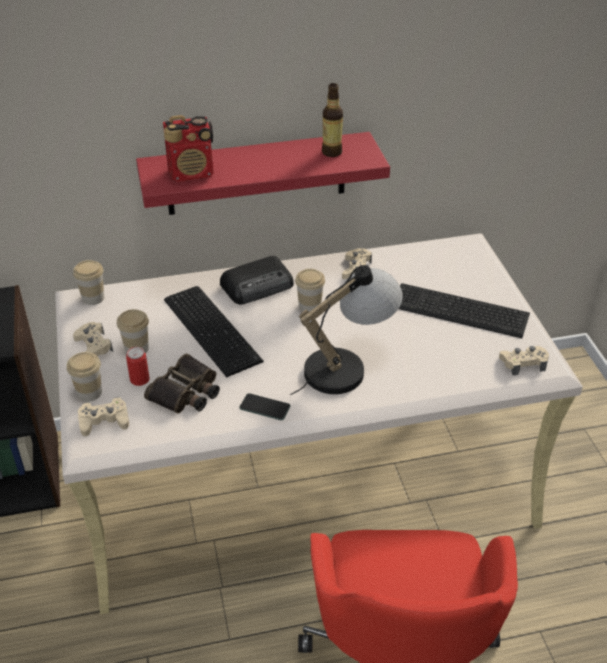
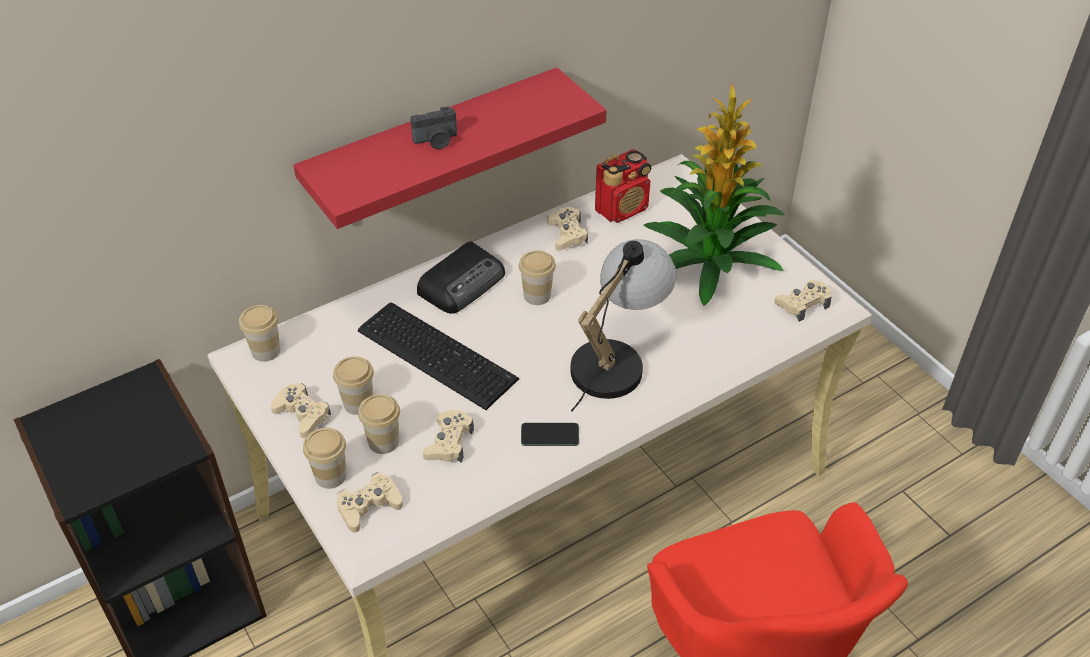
camera: 20 degrees left, 5 degrees up
can [126,347,149,386] -> cup [358,394,400,454]
binoculars [144,354,220,414] -> beige game controller [423,410,474,463]
radio [163,115,214,182] -> radio moved to [595,149,651,223]
bottle [322,83,343,157] -> none
keyboard [399,283,530,338] -> potted plant [644,84,785,306]
none -> camera [410,107,457,149]

